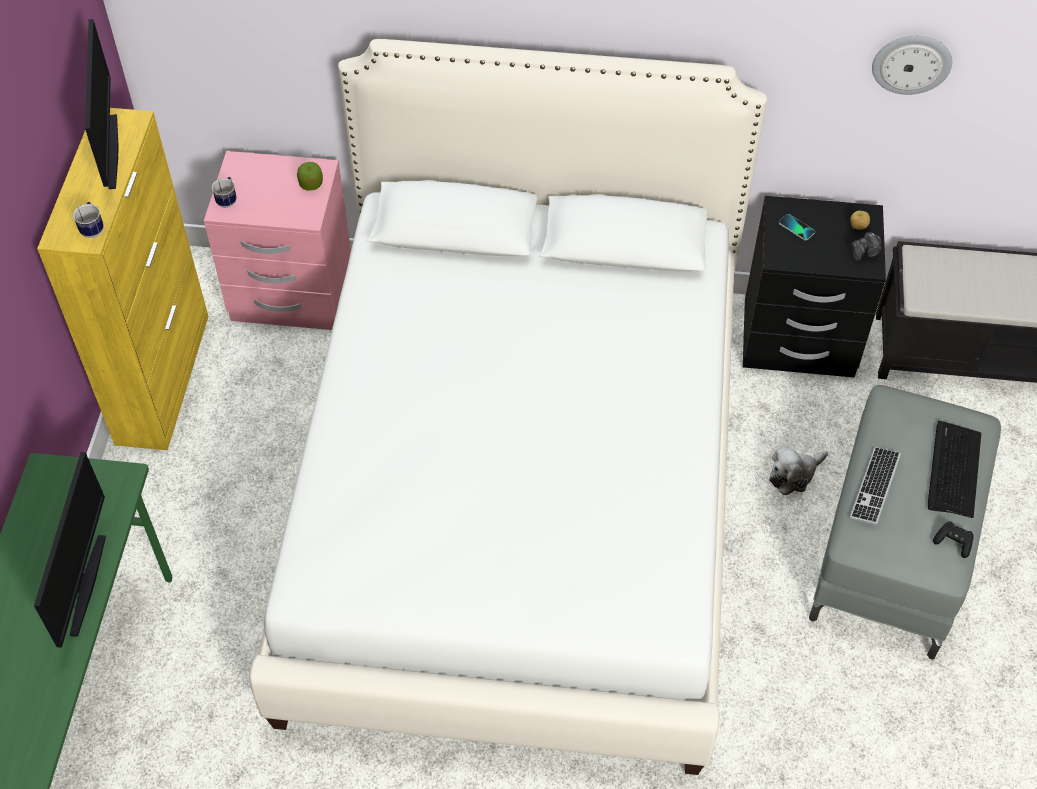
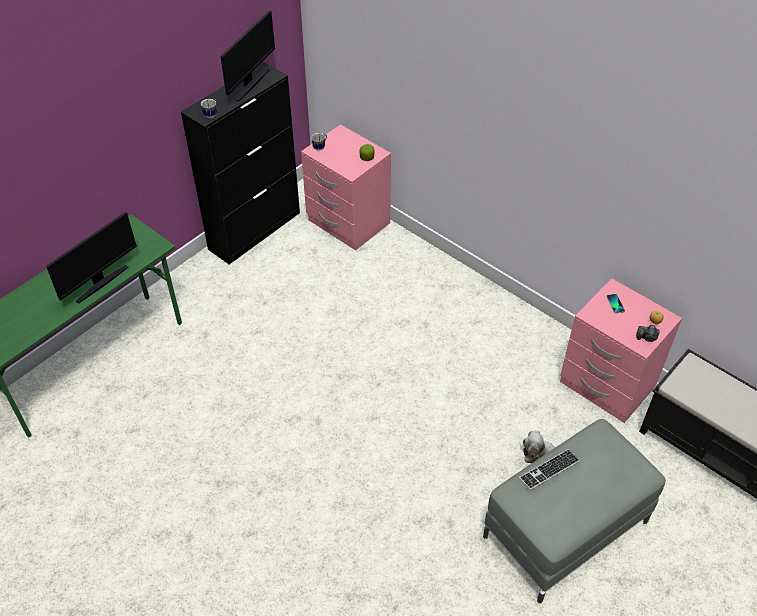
camera: 35 degrees right, 5 degrees down
yellow cabinet [37,108,209,451] -> black cabinet [181,62,300,265]
white bed [249,39,767,775] -> none
black nightstand [743,196,886,378] -> pink nightstand [560,279,682,423]
wall clock [872,36,952,95] -> none
keyboard [928,421,981,518] -> none
black game controller [933,522,974,558] -> none

